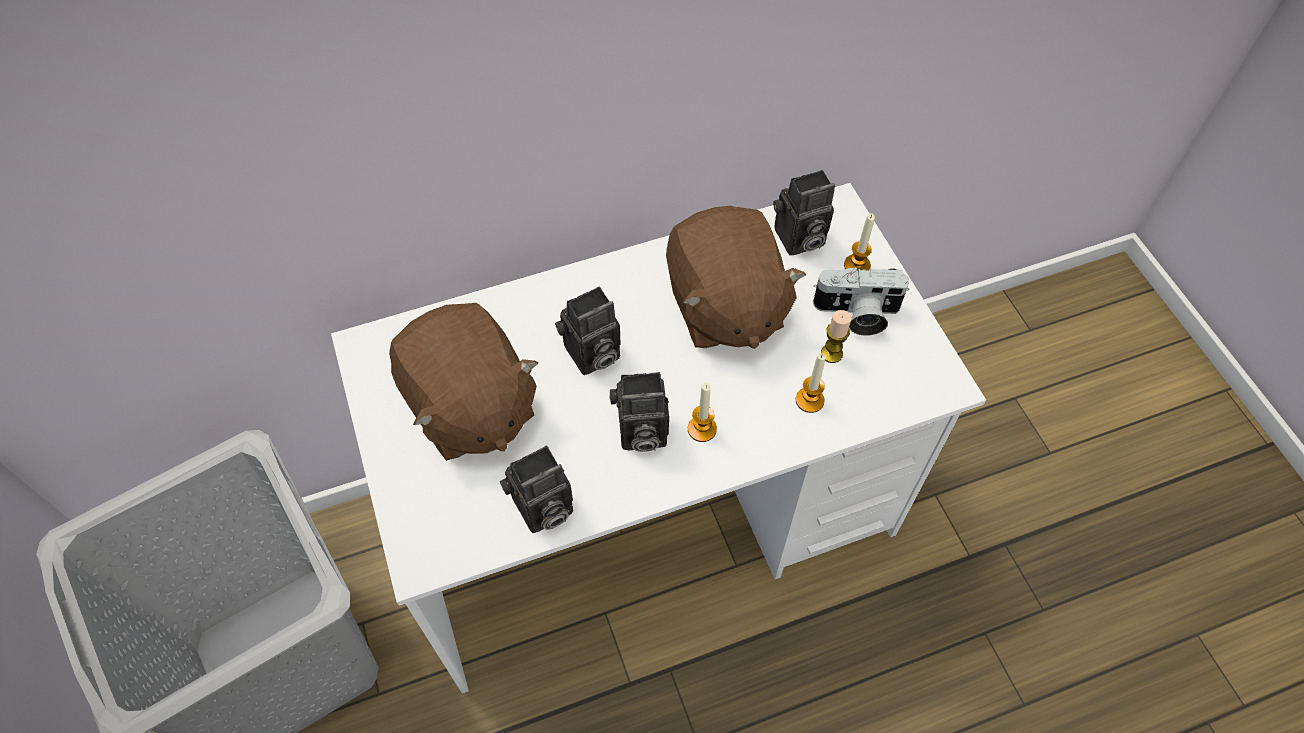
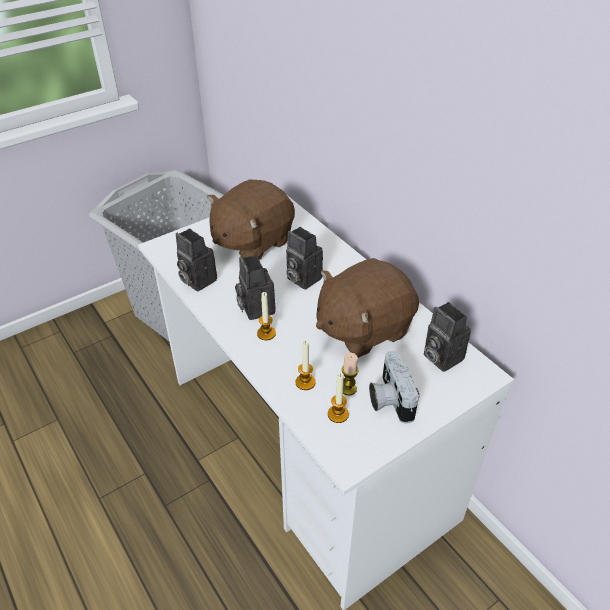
camera: 75 degrees right, 15 degrees down
candle [844,213,875,271] -> candle moved to [328,372,349,423]

